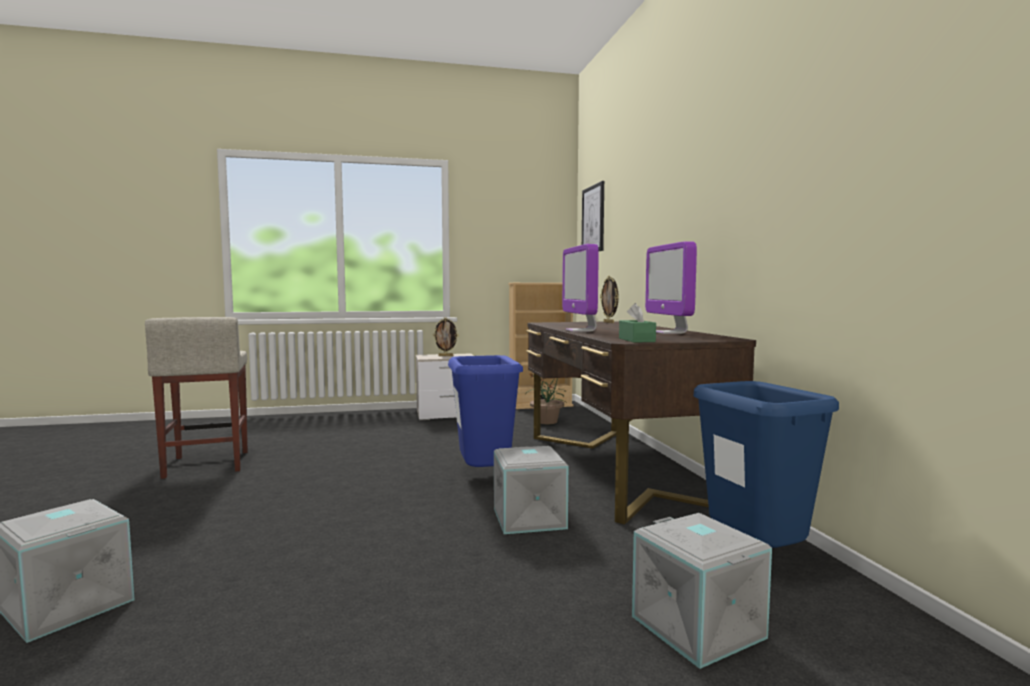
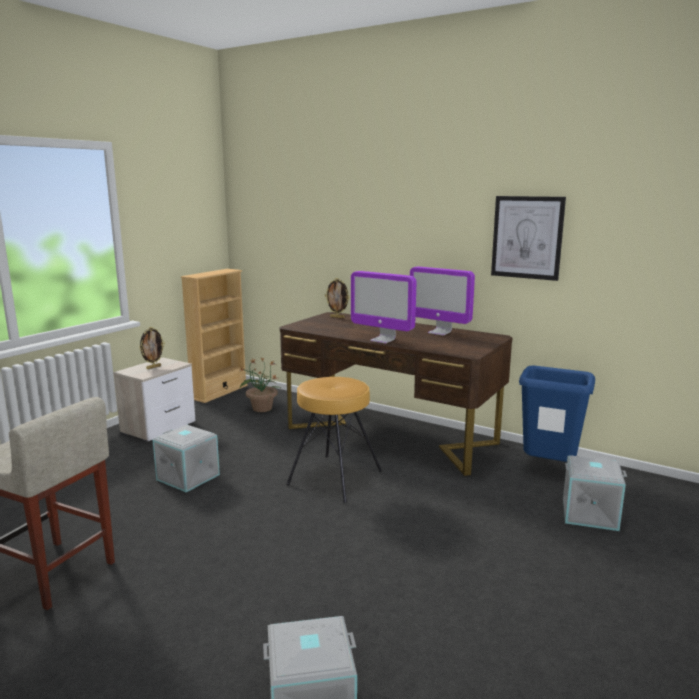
camera: 45 degrees left, 10 degrees up
blue trash can [448,355,523,467] -> brown stool [286,377,382,502]
grey storage box [494,446,568,534] -> grey storage box moved to [153,425,220,492]
picture [582,181,604,251] -> picture moved to [491,196,566,281]
green tissue box [619,303,656,342] -> none

